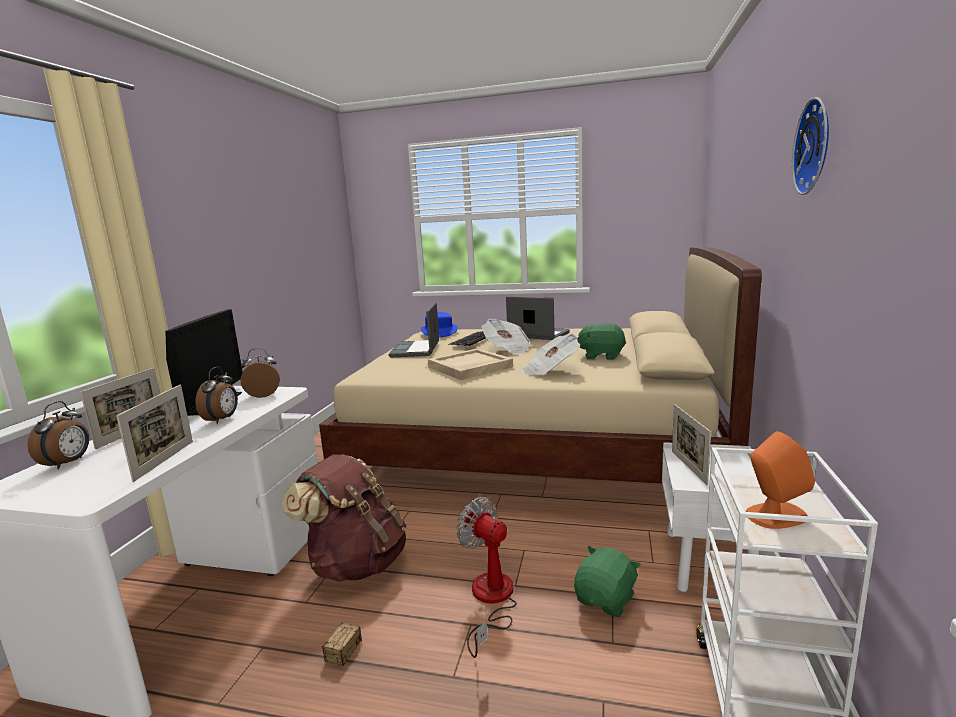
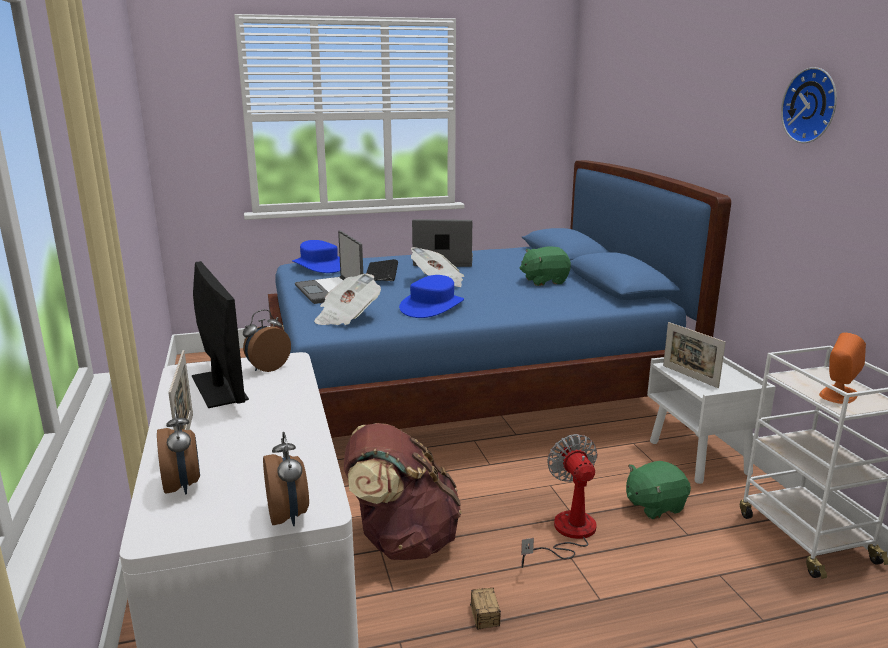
camera: 30 degrees left, 5 degrees up
picture frame [116,384,193,482] -> none
alarm clock [195,367,238,424] -> alarm clock moved to [263,432,309,526]
beige bed [319,247,762,483] -> blue bed [268,160,731,438]
beige tray [428,348,513,380] -> blue hat [399,275,464,318]
fan [456,497,517,658] -> fan turned 60 degrees clockwise [521,434,598,568]
newspaper [520,334,580,376] -> newspaper moved to [314,274,381,325]
green plush toy [574,546,641,617] -> green plush toy turned 120 degrees counterclockwise [626,461,691,519]

